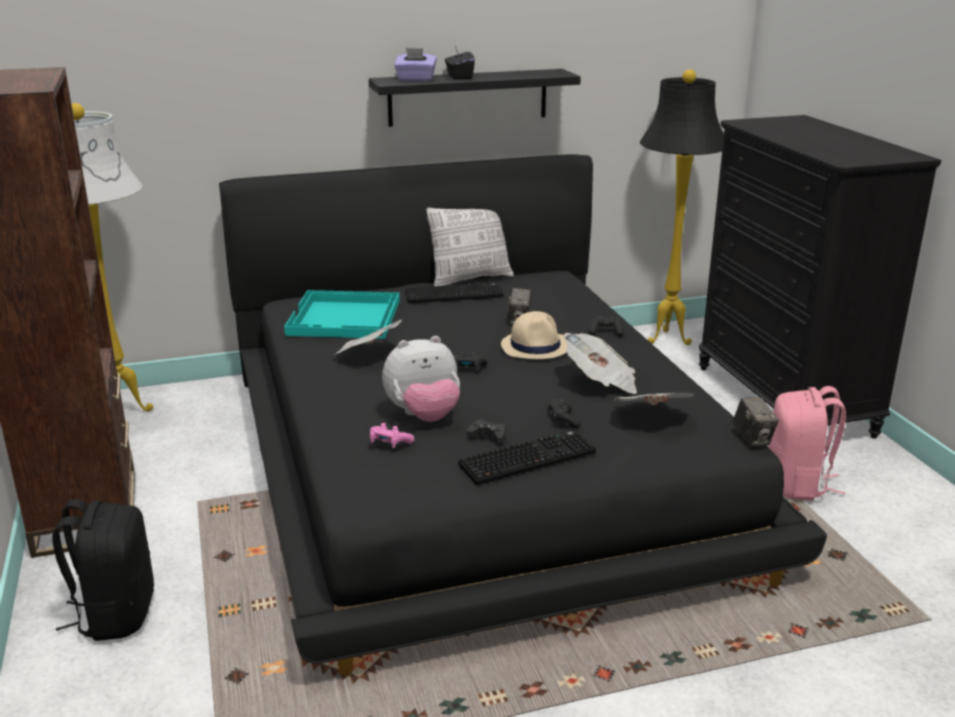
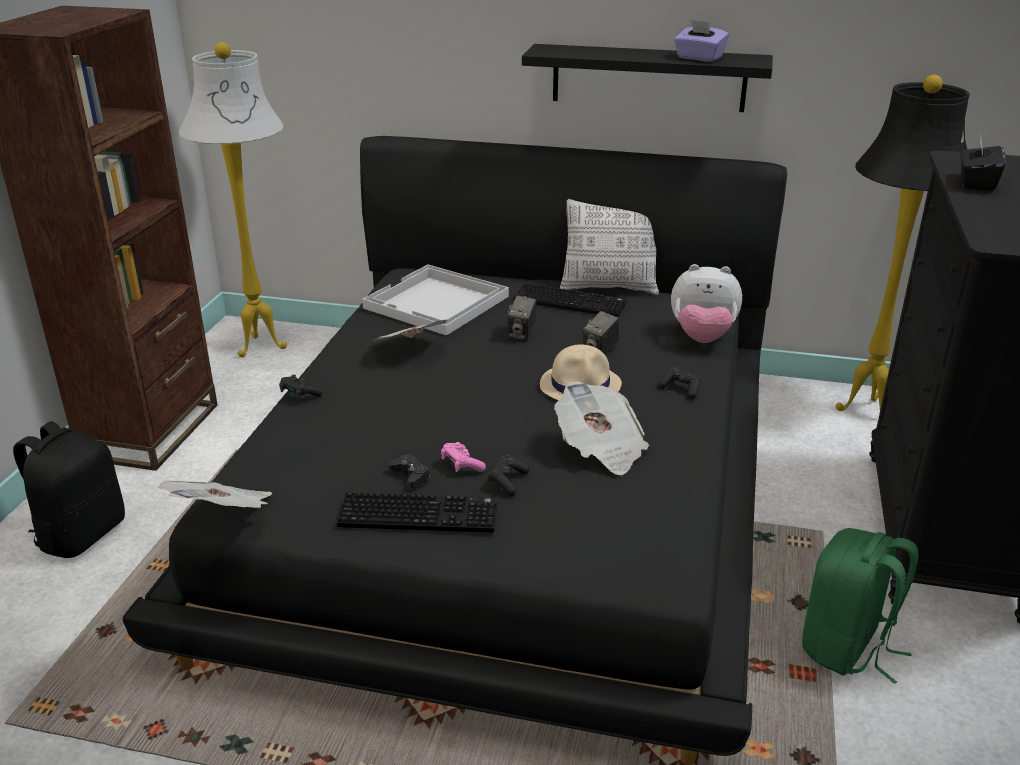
camera: 30 degrees right, 5 degrees up
turquoise tray [284,290,400,339] -> white tray [362,264,509,336]
pink game controller [370,423,414,448] -> pink game controller moved to [441,442,486,472]
plush toy [382,336,460,422] -> plush toy moved to [671,264,742,343]
purple tissue box [394,48,437,81] -> purple tissue box moved to [674,20,729,62]
black tissue box [445,46,475,80] -> black tissue box moved to [960,138,1006,191]
black game controller [454,352,488,370] -> black game controller moved to [279,374,323,400]
newspaper [614,393,695,406] -> newspaper moved to [158,481,273,508]
camera [732,397,779,447] -> camera moved to [507,296,536,341]
pink backpack [769,386,846,501] -> green backpack [802,528,919,684]

